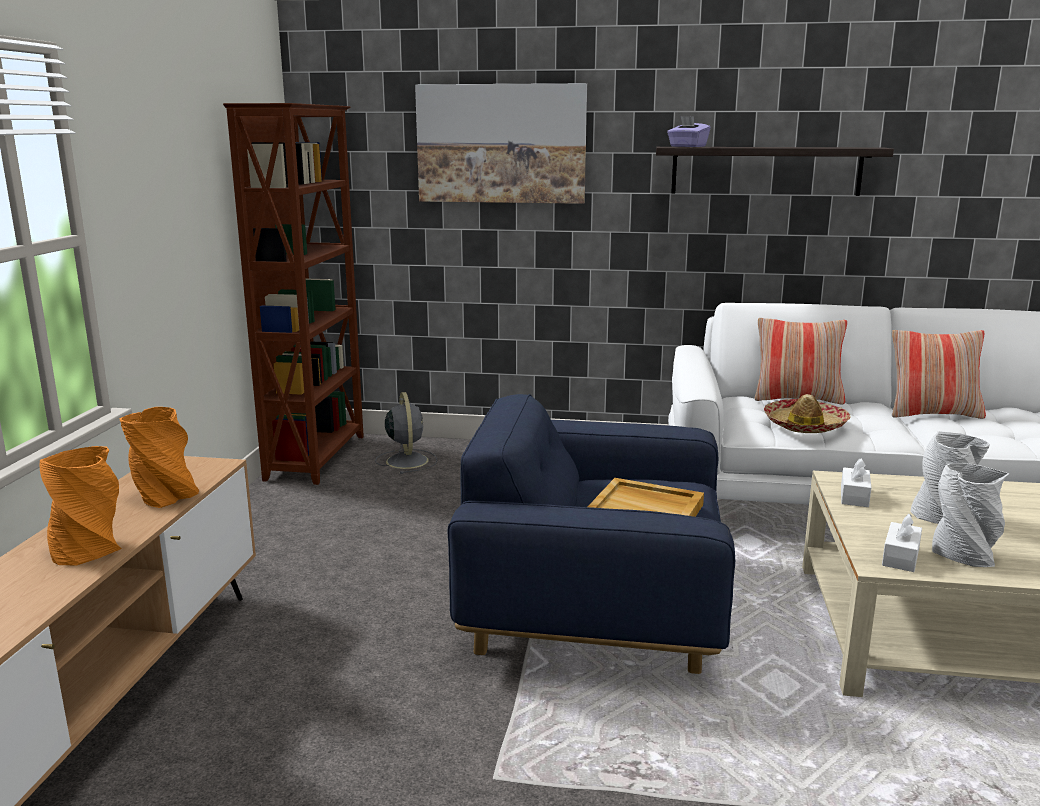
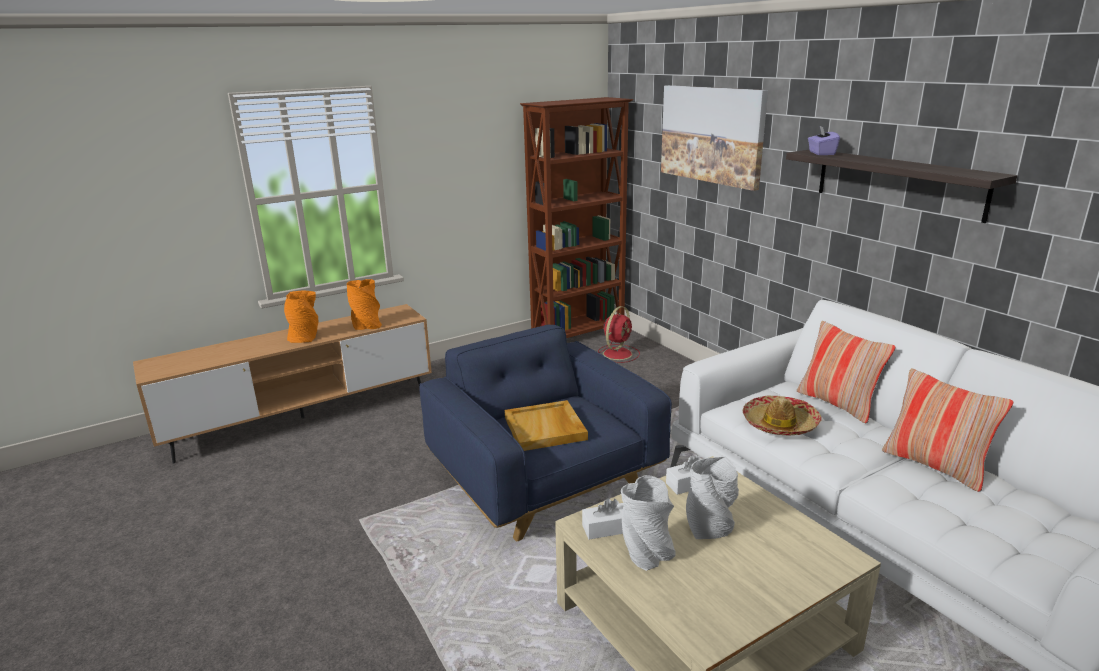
camera: 50 degrees right, 5 degrees up
grey fan [375,392,437,474] -> red fan [598,306,640,363]

